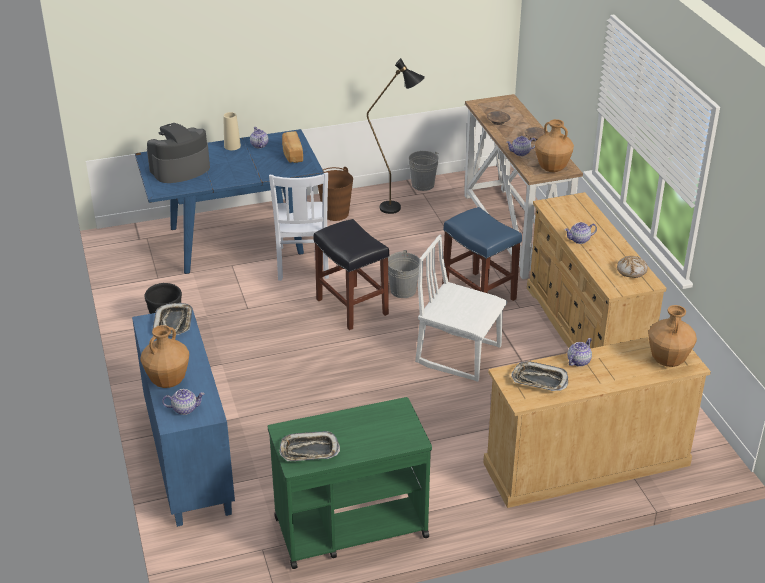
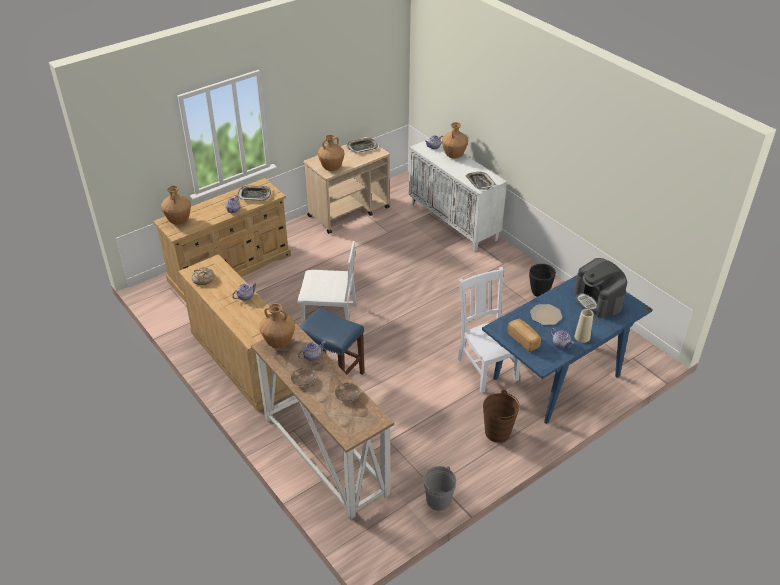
camera: 160 degrees right, 5 degrees up
blue cabinet [132,309,235,527] -> white cabinet [409,139,507,252]
coffee machine [147,123,210,183] -> coffee machine turned 120 degrees clockwise [574,258,627,318]
green cart [268,397,432,569] -> beige cart [303,137,390,234]
black stool [314,219,389,330] -> none
black floor lamp [367,58,425,214] -> none
grey bucket [388,250,420,298] -> none
none -> brown vase [318,135,344,171]
none -> plate [530,304,562,325]

